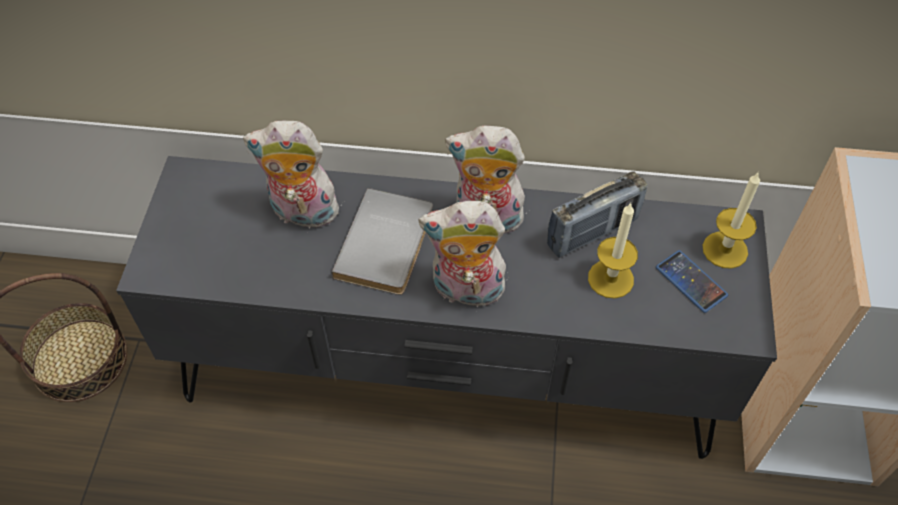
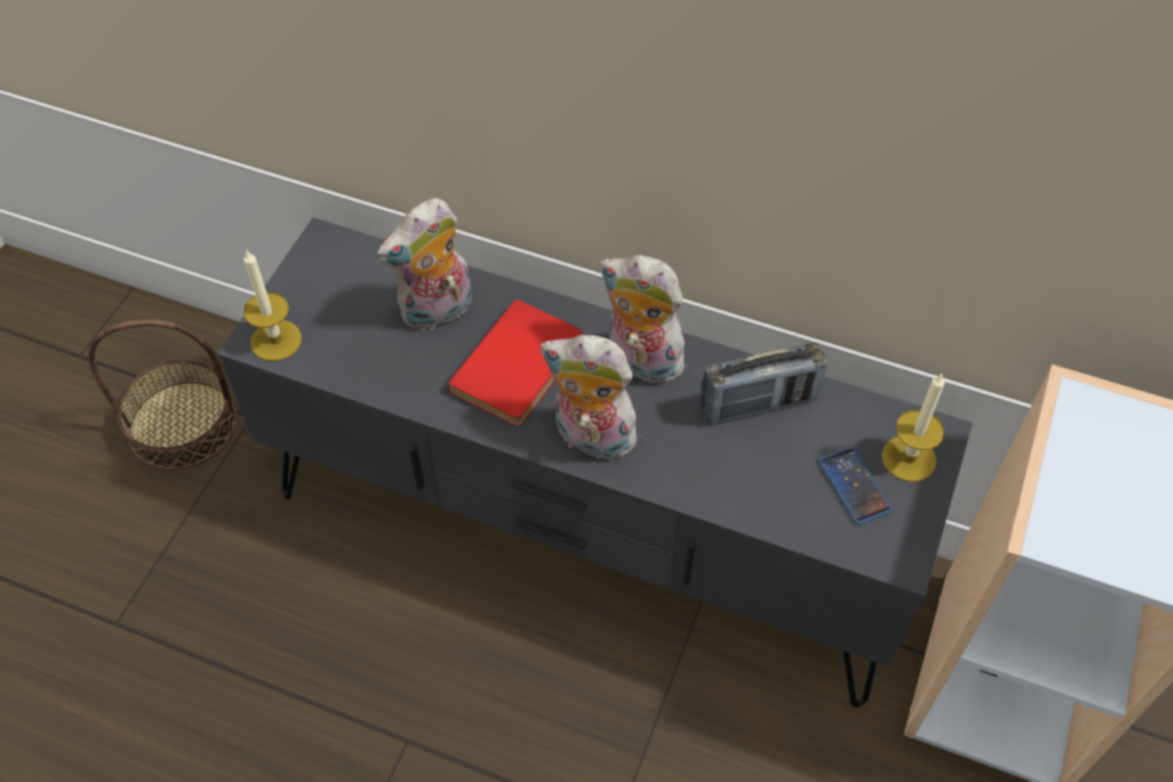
camera: 15 degrees right, 0 degrees up
plush toy [243,121,339,228] -> plush toy turned 60 degrees counterclockwise [377,198,472,330]
grey book [332,188,433,295] -> red book [447,299,583,426]
candle [588,203,638,299] -> candle moved to [243,251,302,361]

